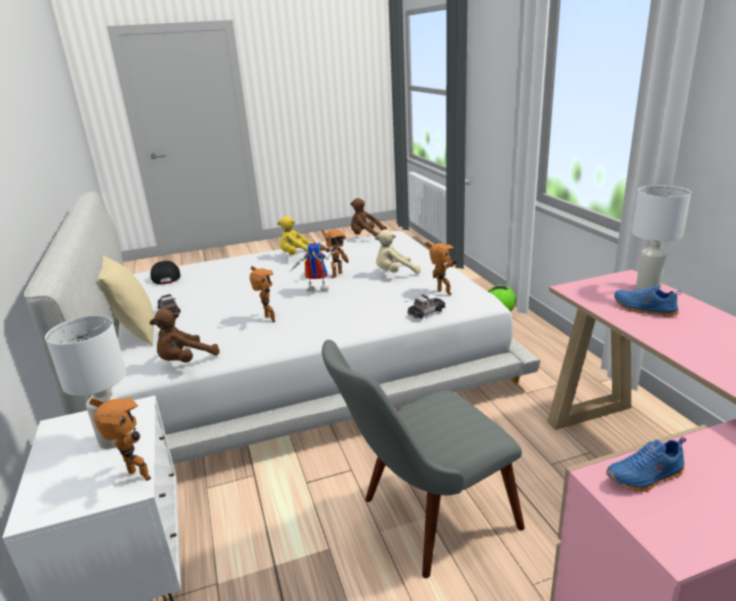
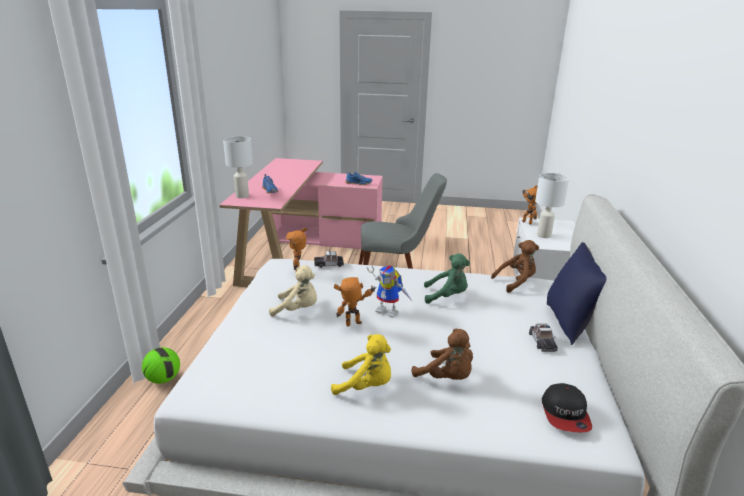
camera: 155 degrees left, 0 degrees up
beige pillow [98,255,154,345] -> blue pillow [547,242,607,345]
toy robot [250,266,275,323] -> green plush toy [424,254,470,304]
brown plush toy [350,198,387,237] -> brown plush toy moved to [412,329,473,380]

